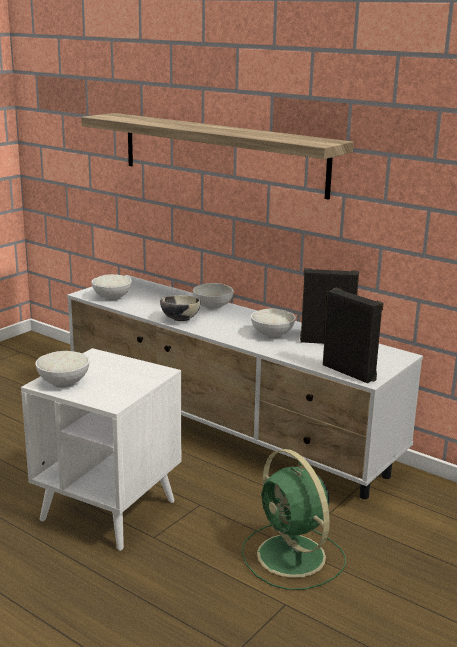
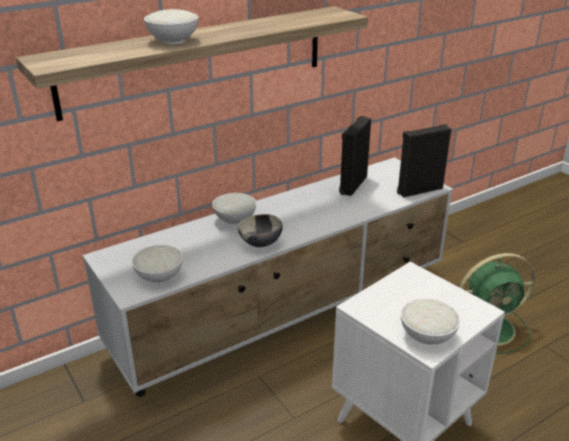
camera: 70 degrees left, 10 degrees up
white bowl [251,309,295,338] -> white bowl moved to [144,9,198,44]

